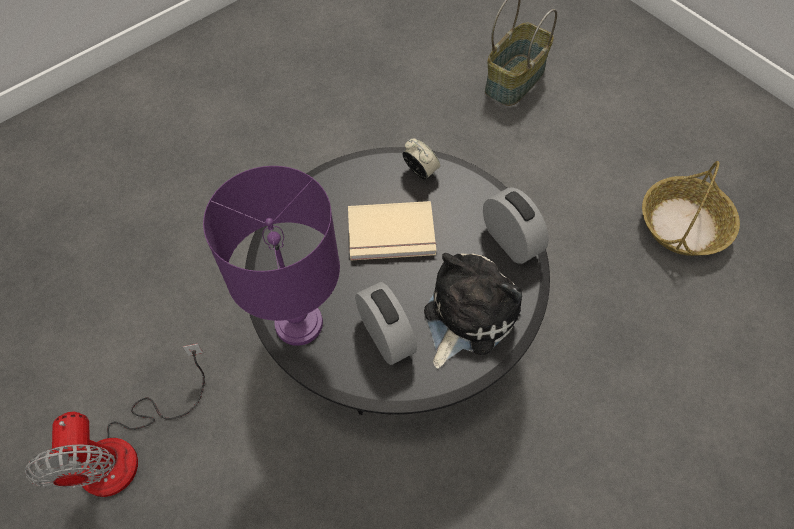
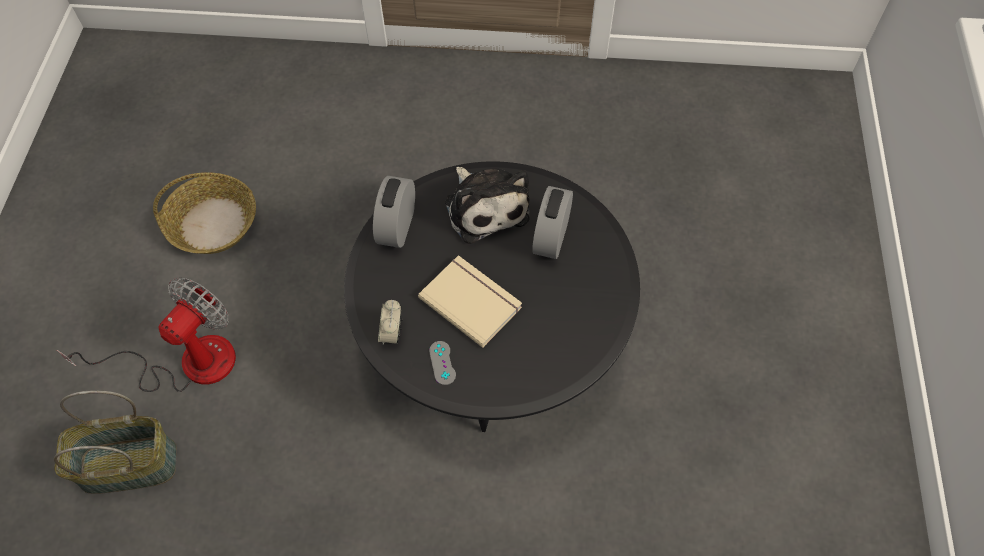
camera: 135 degrees left, 0 degrees up
fan [25,344,205,497] -> fan moved to [57,278,236,392]
purple table lamp [203,166,340,346] -> none
plush toy [424,253,522,368] -> plush toy turned 105 degrees counterclockwise [445,167,530,244]
none -> grey game controller [429,341,456,385]

